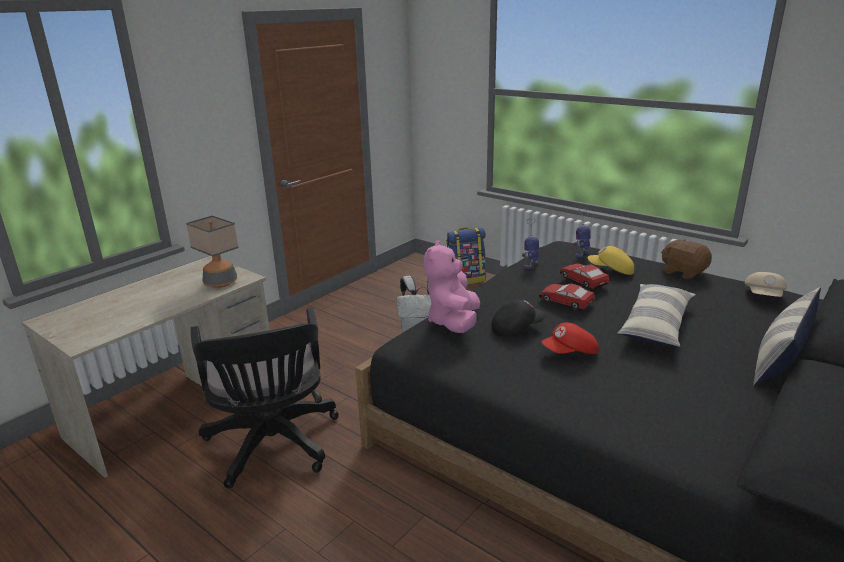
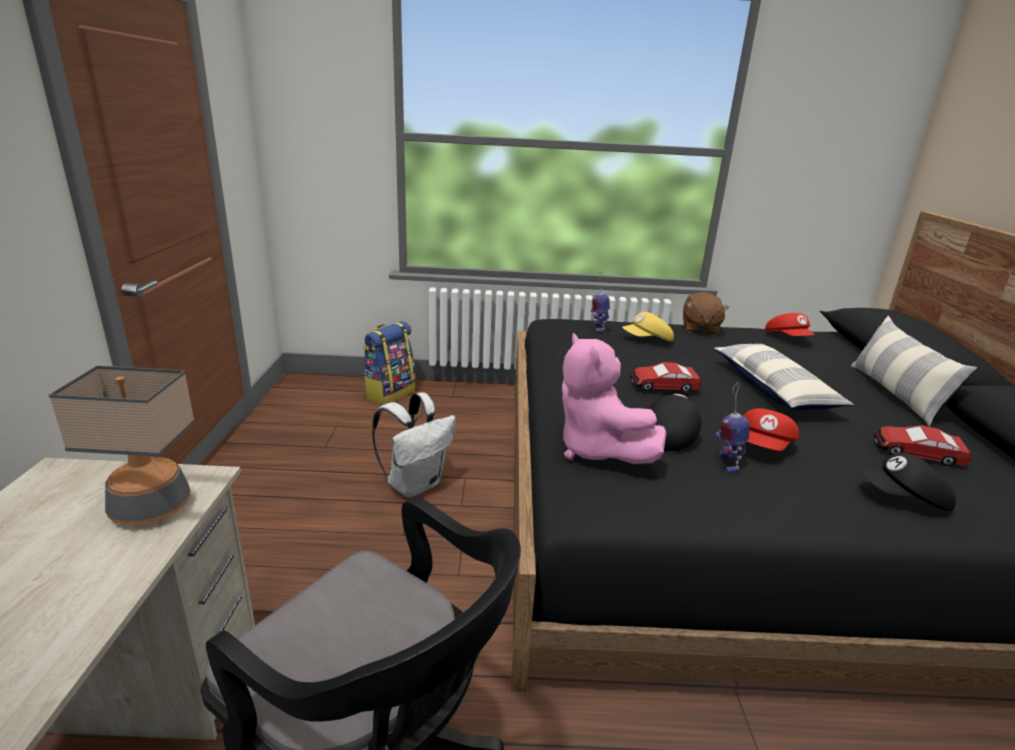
camera: 40 degrees left, 0 degrees up
toy robot [522,218,539,269] -> toy robot moved to [716,382,750,474]
toy car [560,264,609,289] -> toy car moved to [873,425,971,466]
brown plush toy [661,239,712,279] -> brown plush toy turned 90 degrees counterclockwise [683,292,729,336]
beige cap [745,272,787,297] -> red cap [765,313,815,336]
none -> black cap [862,452,956,511]

